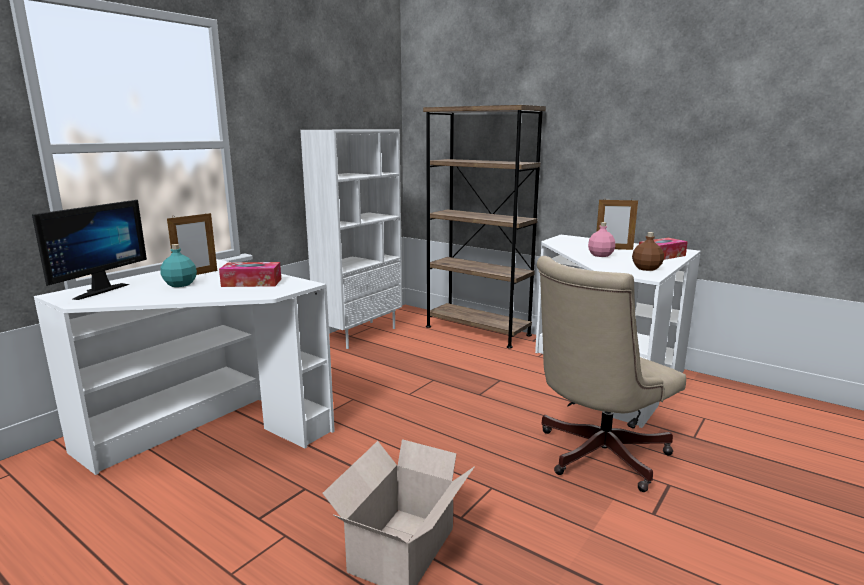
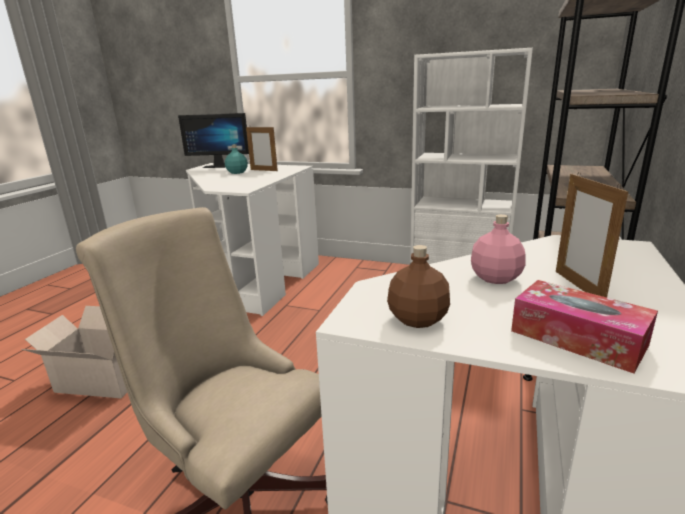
camera: 75 degrees right, 5 degrees up
tissue box [219,262,281,287] -> none

